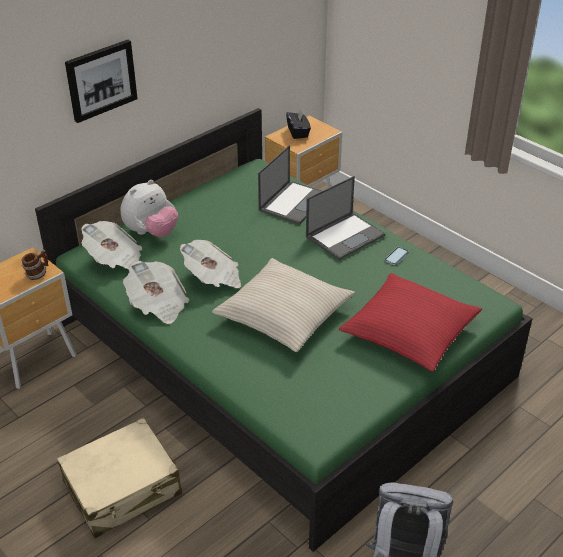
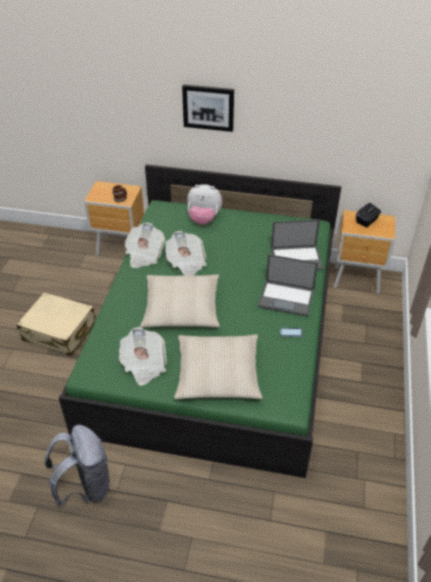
camera: 55 degrees right, 5 degrees up
newspaper [81,221,142,270] -> newspaper moved to [118,327,167,386]
red pillow [339,273,482,371] -> beige pillow [174,334,263,399]

